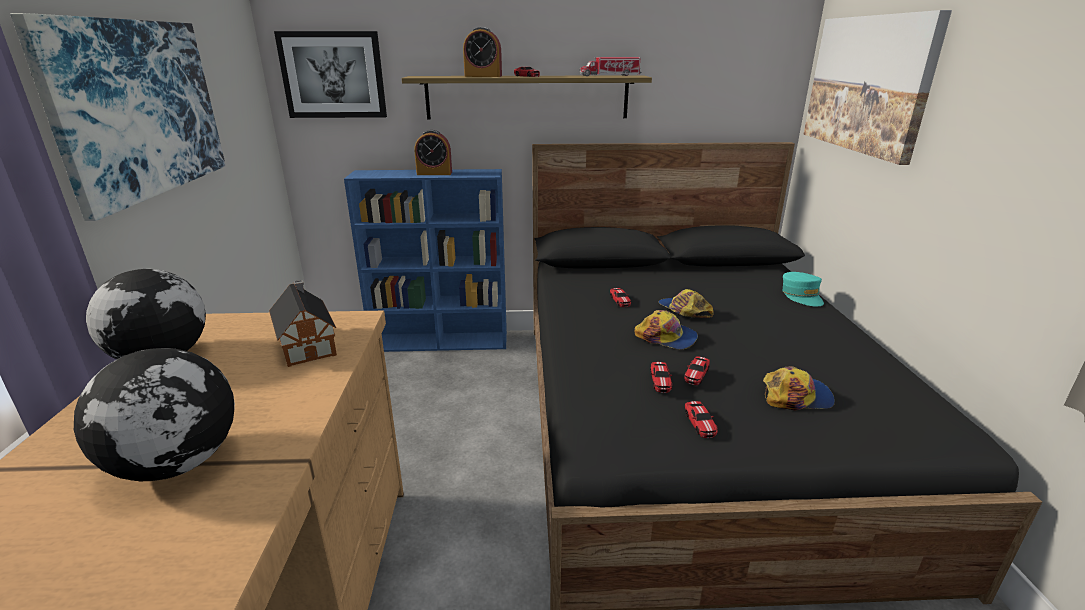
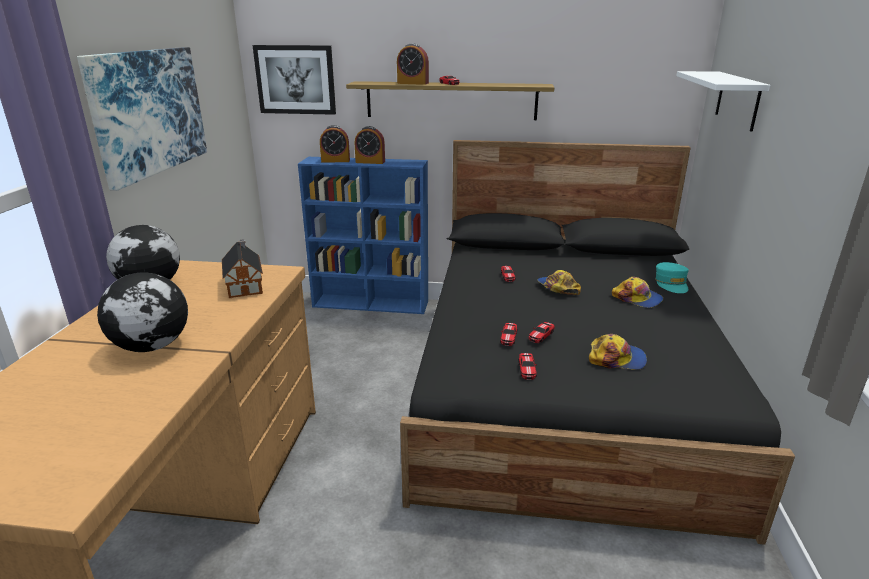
camera: 10 degrees right, 0 degrees up
toy truck [580,57,641,76] -> none
cap [634,310,698,350] -> cap moved to [612,277,663,308]
picture [803,10,952,165] -> white shelf [676,71,770,132]
none -> alarm clock [320,125,350,163]

